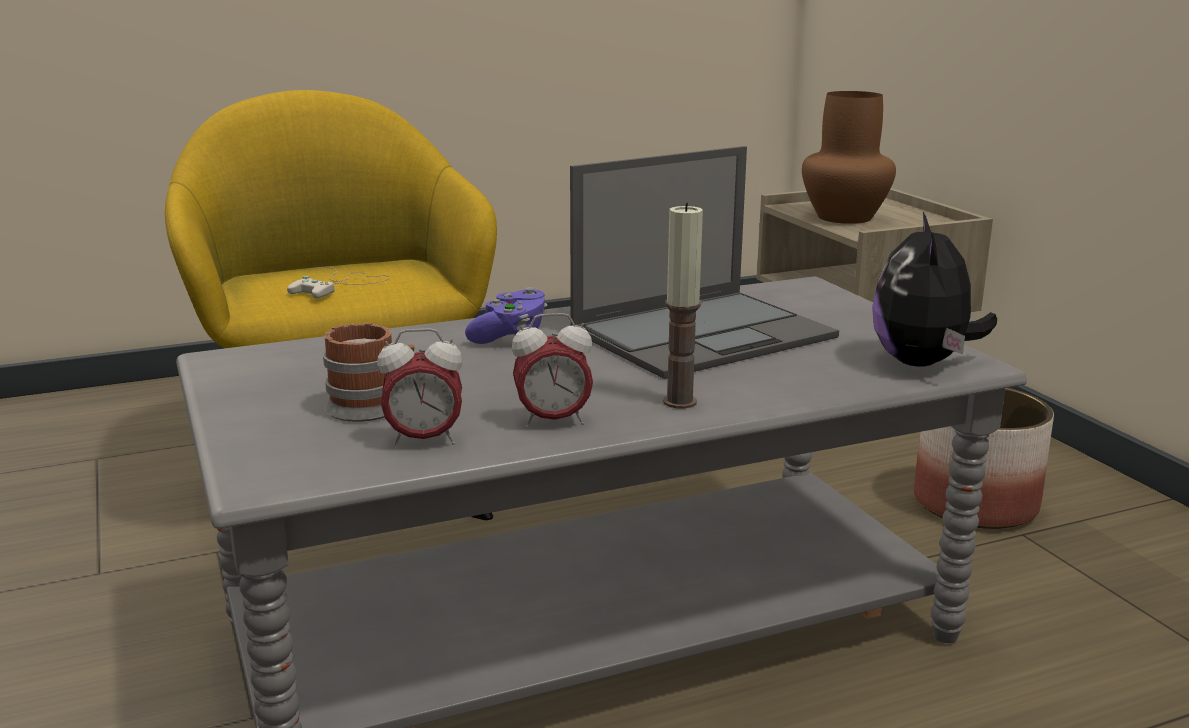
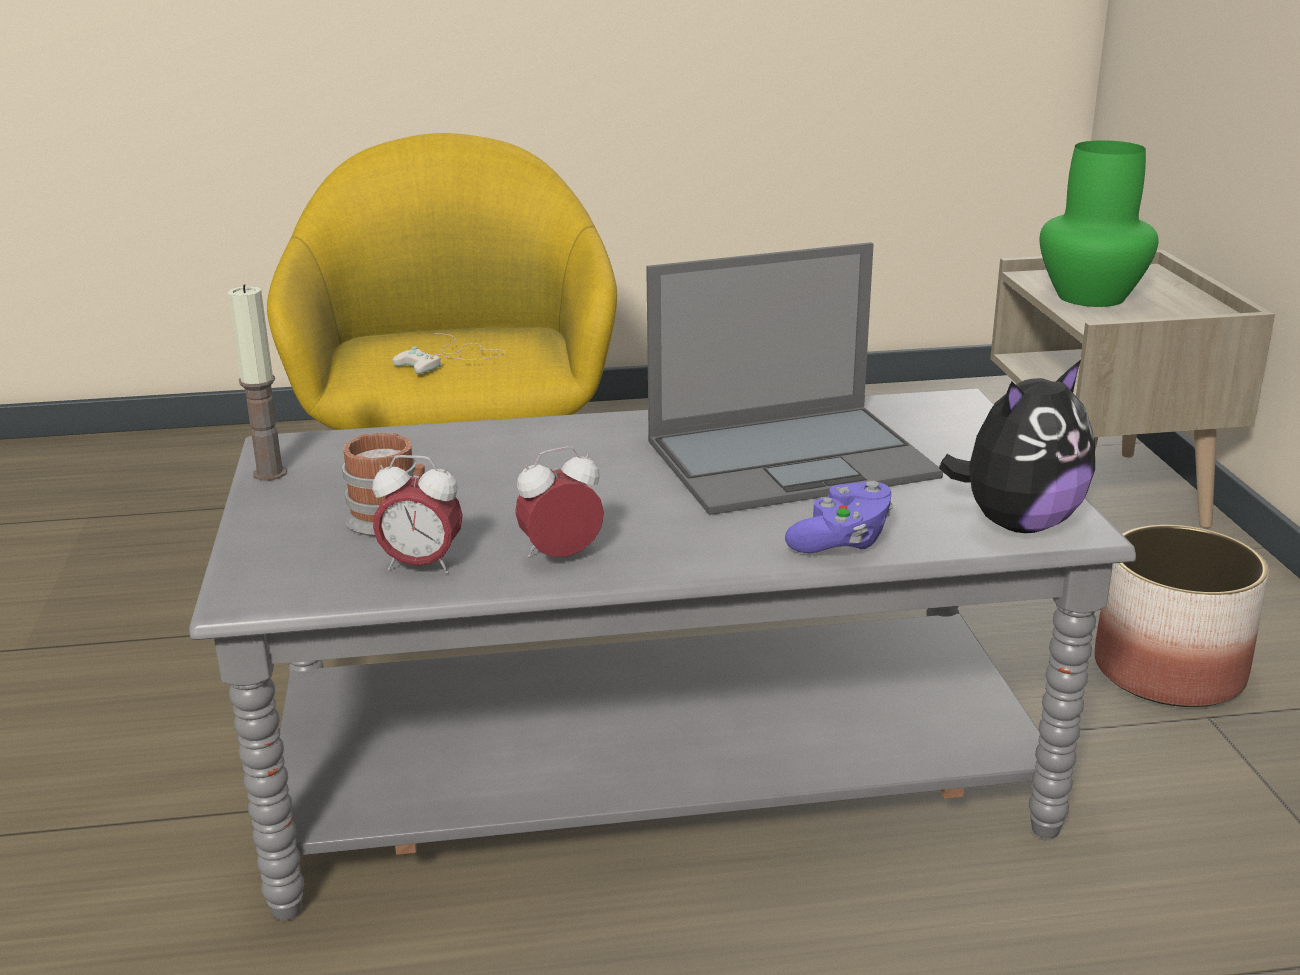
camera: 15 degrees right, 5 degrees up
purple game controller [465,287,547,344] -> purple game controller moved to [785,481,893,554]
alarm clock [512,313,593,428] -> alarm clock turned 150 degrees clockwise [515,446,604,558]
candle [663,203,703,409] -> candle moved to [228,284,287,481]
brown vase [802,91,896,224] -> green vase [1040,140,1158,307]
plush toy [872,212,997,367] -> plush toy turned 150 degrees counterclockwise [939,360,1095,533]

